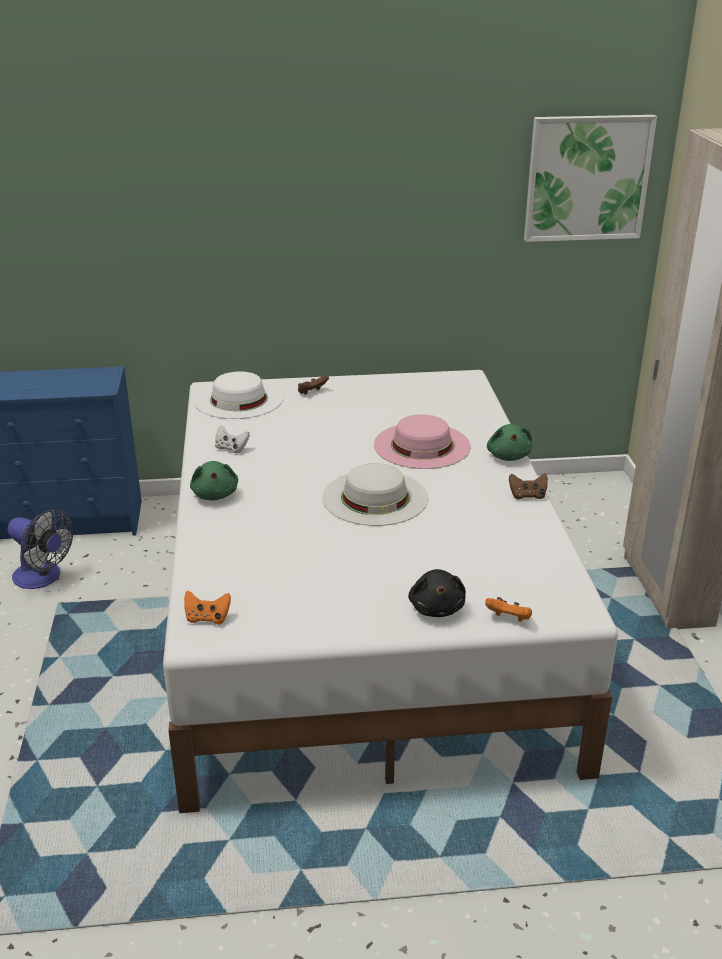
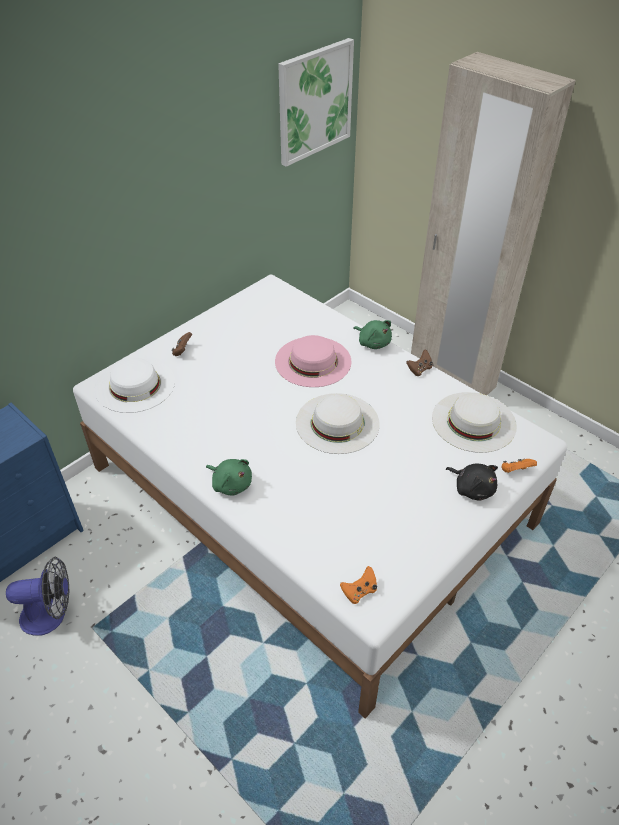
camera: 40 degrees left, 15 degrees up
white game controller [215,425,250,453] -> none
none -> white hat [432,392,517,453]

